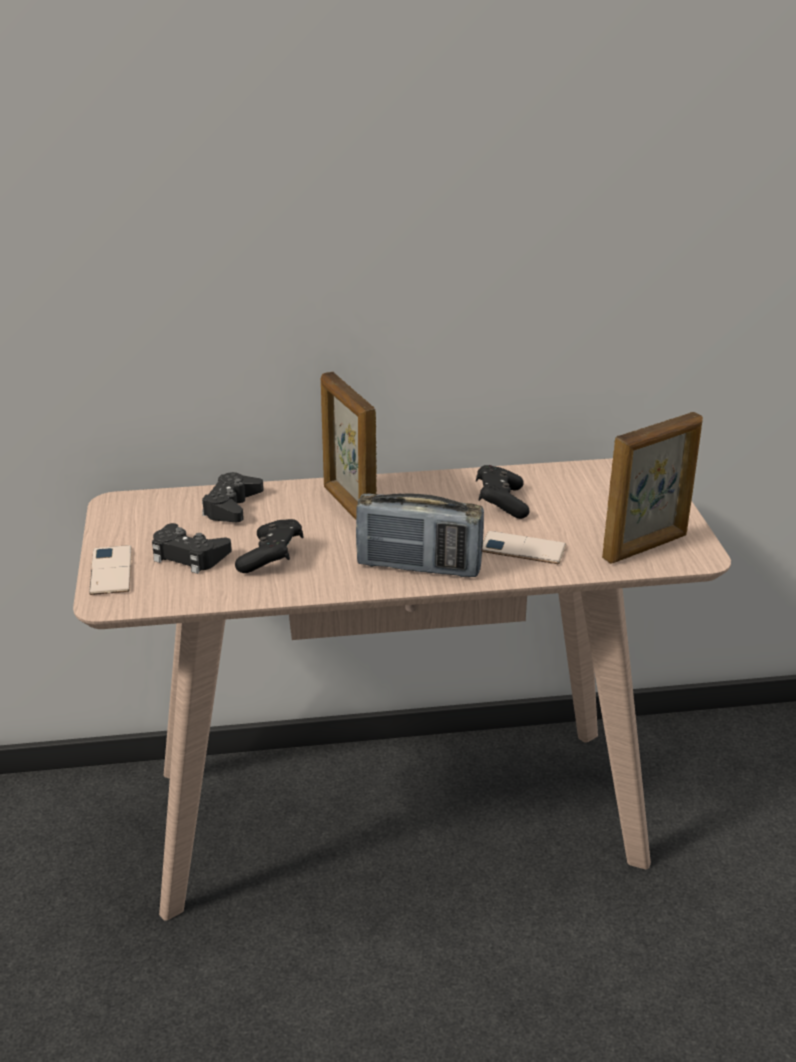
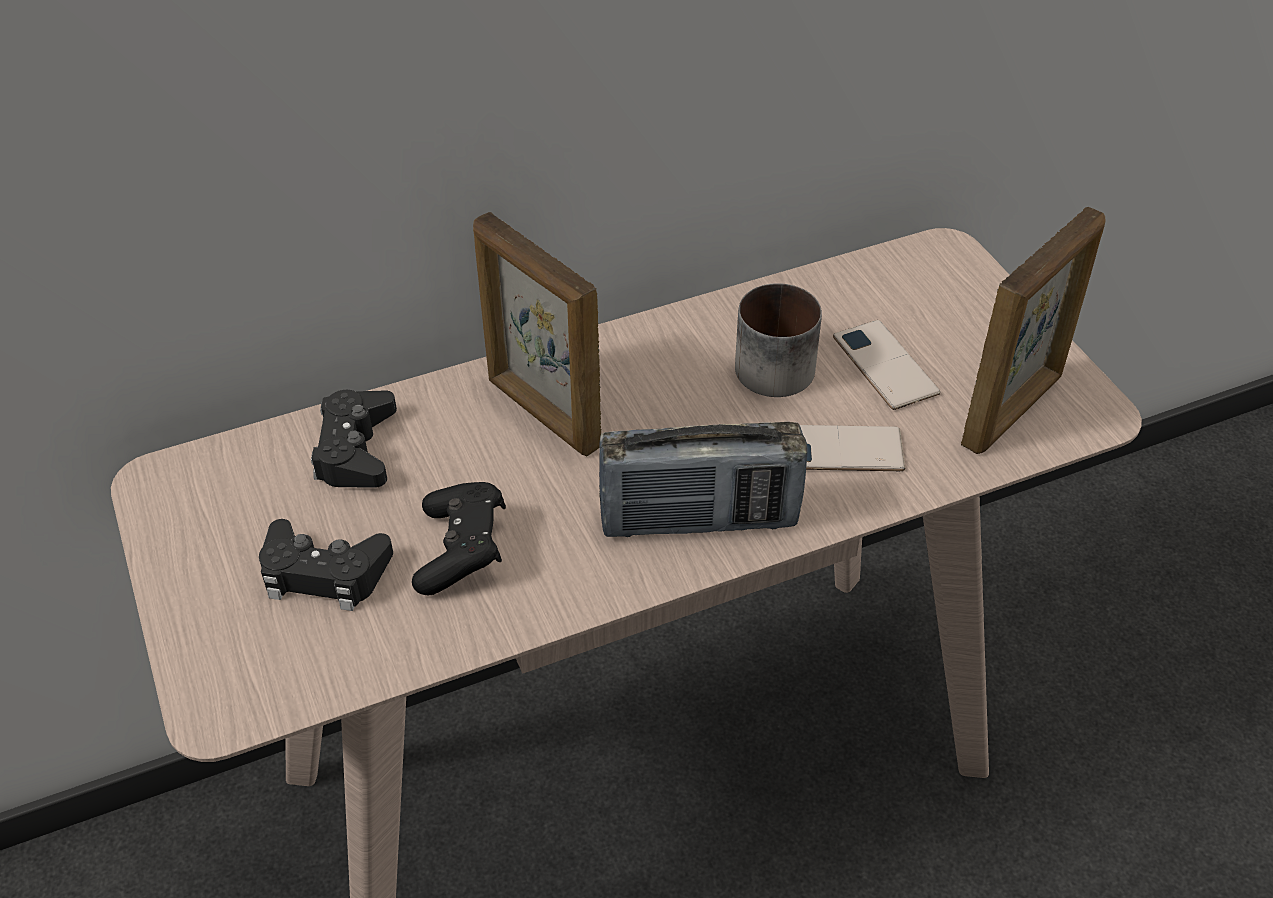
camera: 15 degrees left, 15 degrees up
phone [89,545,132,595] -> phone moved to [833,320,940,410]
black game controller [476,465,529,519] -> mug [735,283,822,397]

